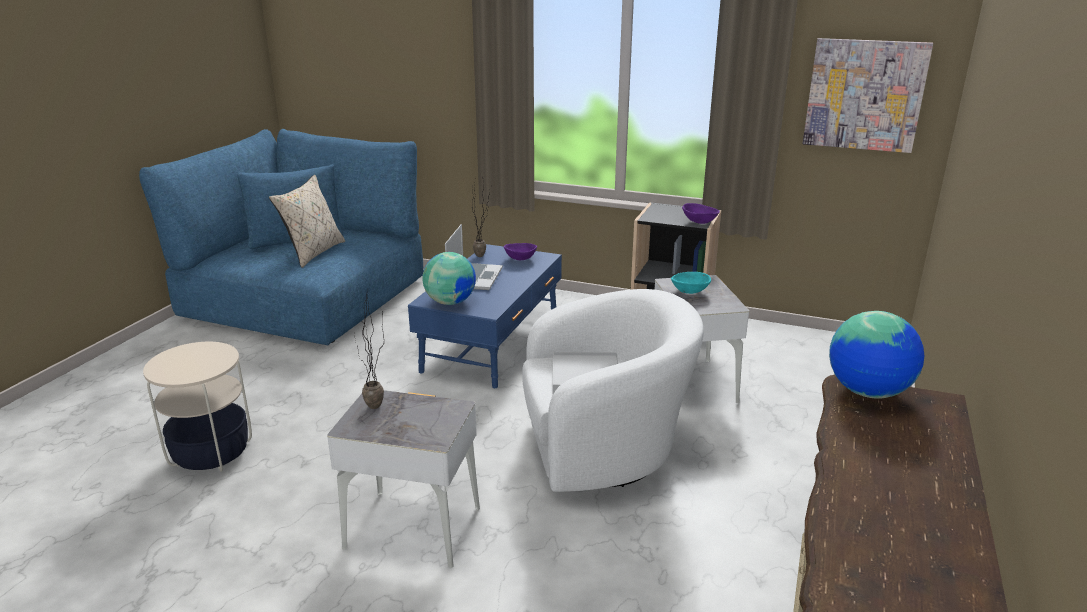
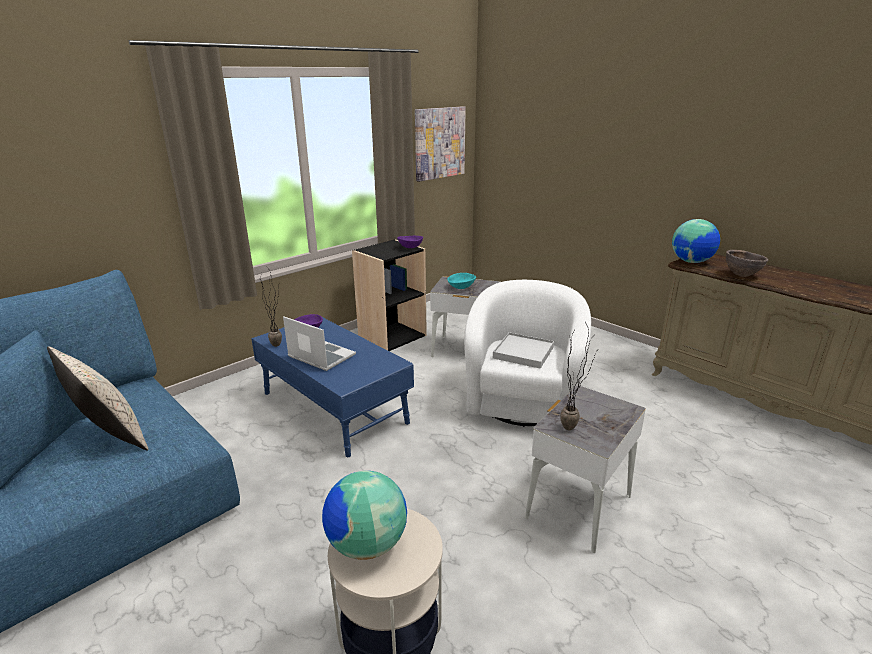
camera: 65 degrees left, 0 degrees up
globe [422,252,476,305] -> globe moved to [322,471,407,560]
none -> brown bowl [726,250,768,277]

